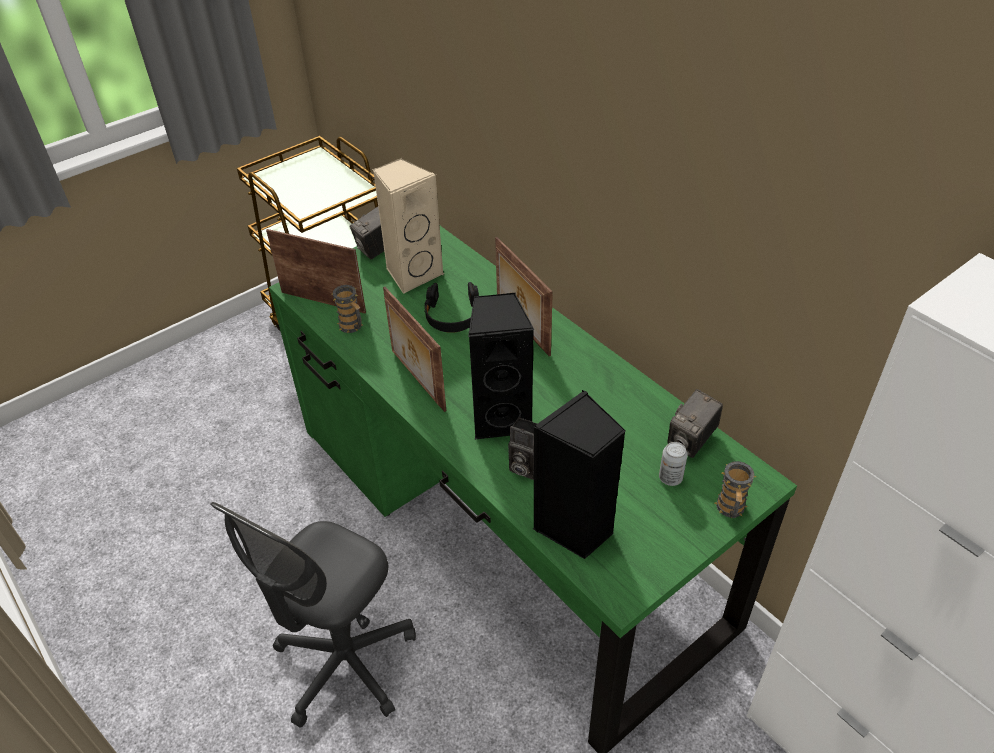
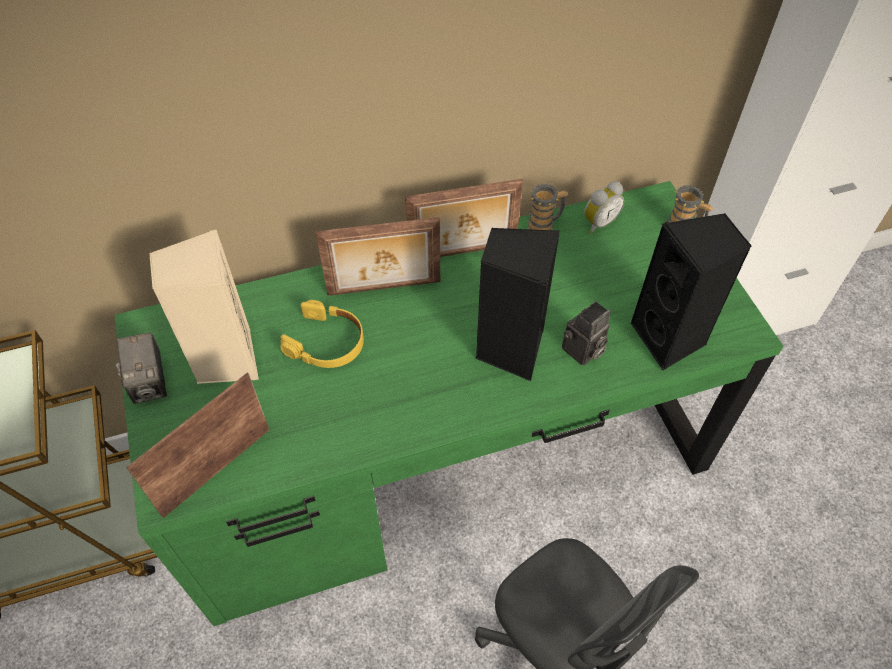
camera: 70 degrees left, 10 degrees up
mug [332,285,363,333] -> mug moved to [527,184,568,230]
picture frame [383,287,446,412] -> picture frame moved to [405,179,523,257]
black headphones [424,282,479,333] -> yellow headphones [280,300,364,368]
can [659,442,688,486] -> none
camera [667,389,723,458] -> alarm clock [584,181,624,234]

